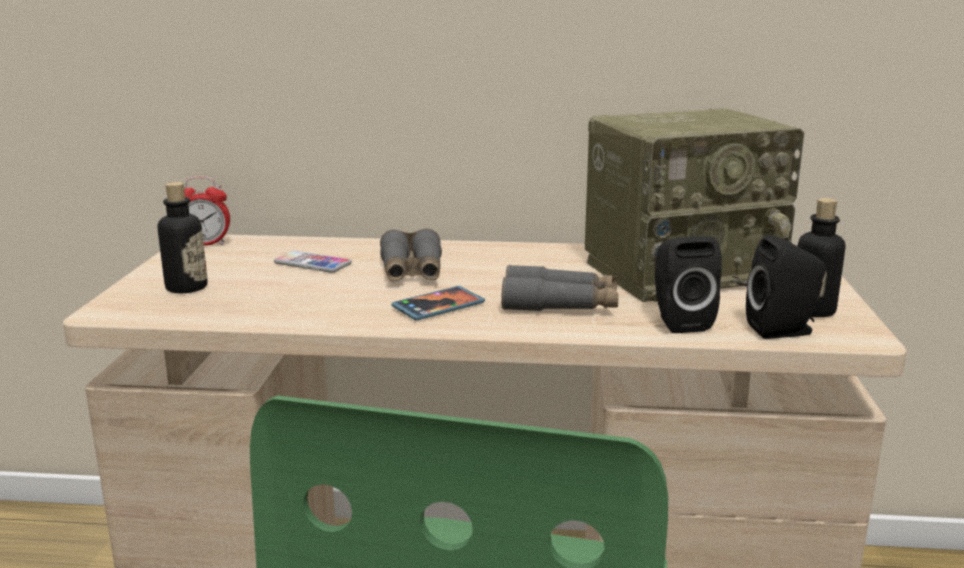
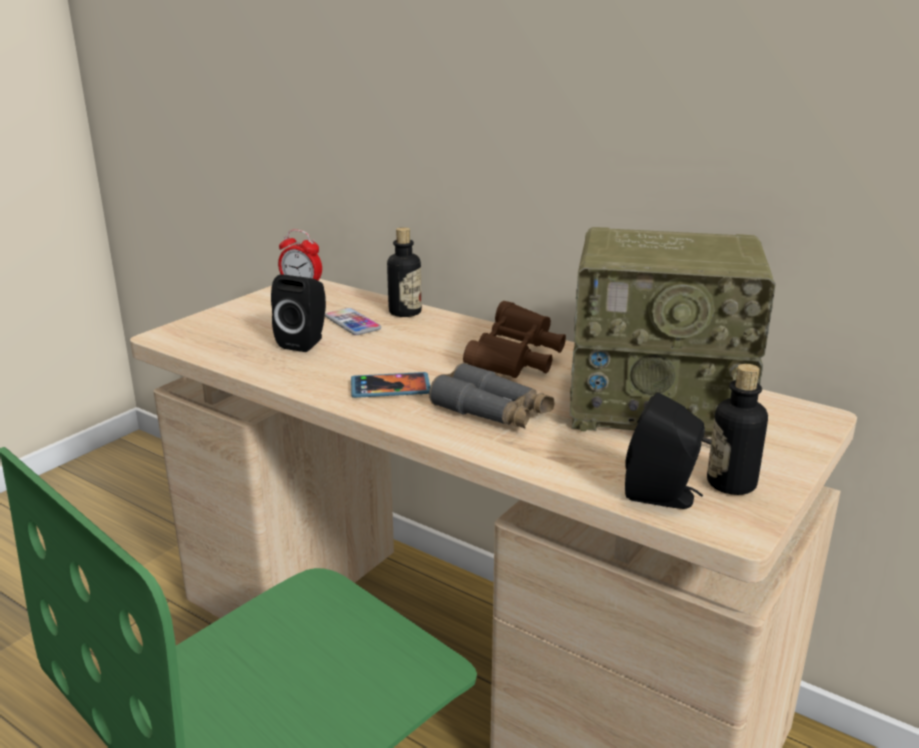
camera: 30 degrees right, 5 degrees up
bottle [158,182,208,293] -> bottle moved to [387,227,422,317]
grey binoculars [380,229,442,281] -> none
black speaker [655,236,722,333] -> black speaker moved to [271,274,326,352]
none -> brown binoculars [463,301,566,378]

